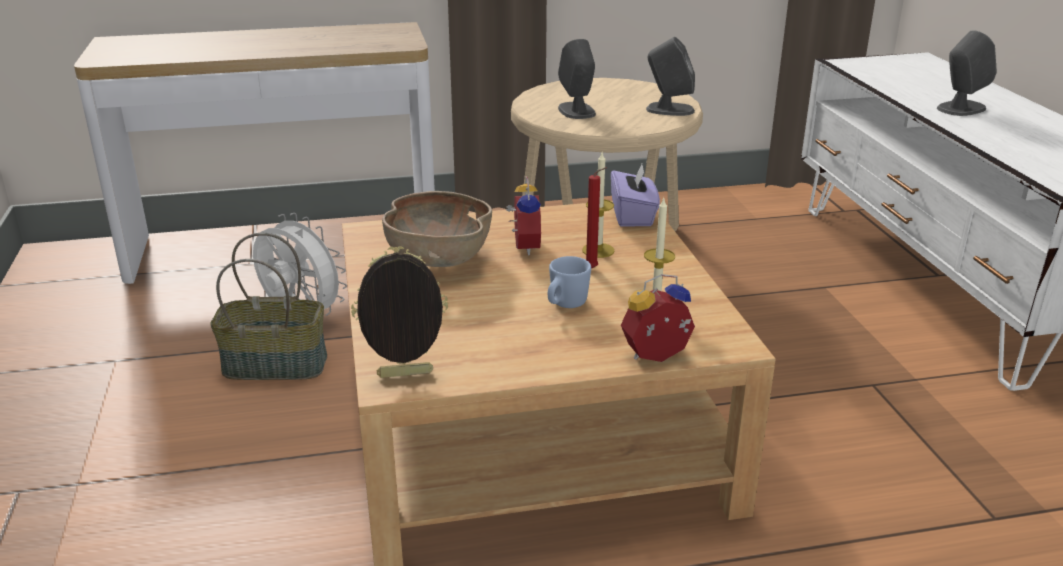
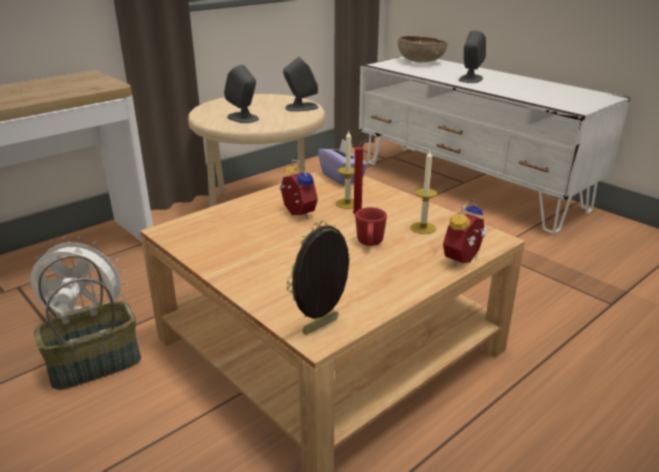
camera: 30 degrees left, 0 degrees up
brown bowl [382,191,492,267] -> brown bowl moved to [398,36,448,62]
blue mug [548,256,591,308] -> red mug [355,207,387,246]

